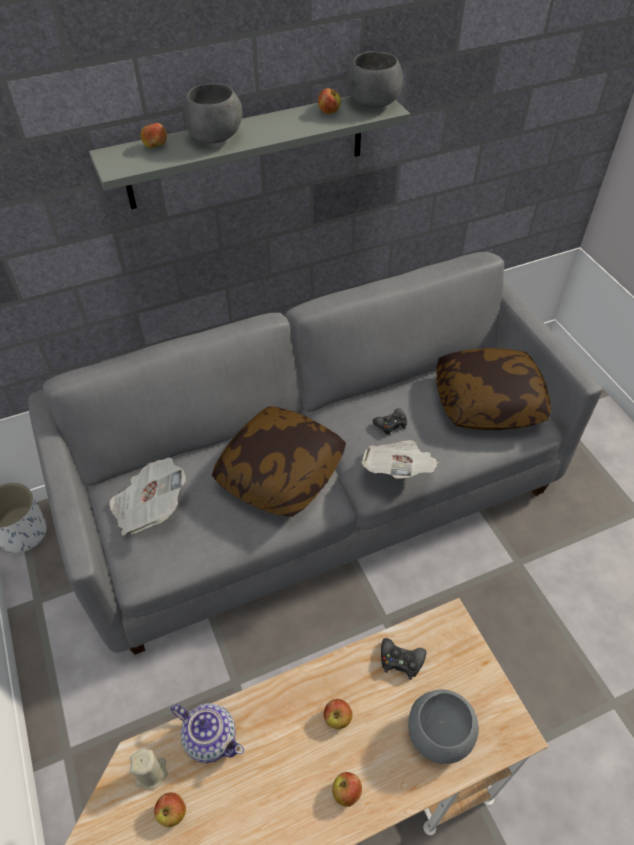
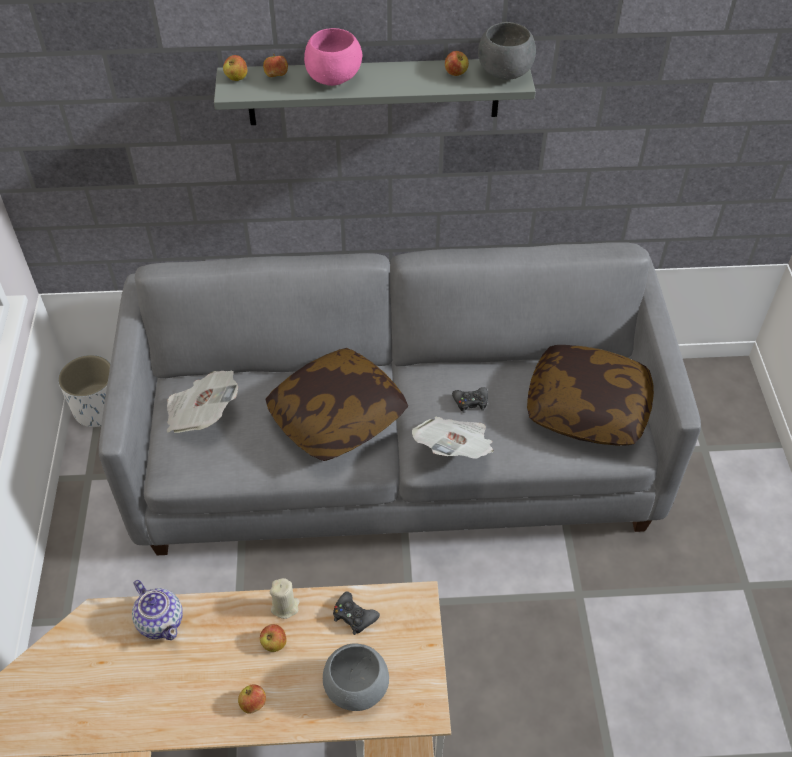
camera: 20 degrees right, 0 degrees up
beige candle [130,748,168,789] -> beige candle moved to [270,578,300,619]
apple [154,792,186,827] -> apple moved to [223,55,247,81]
grey bowl [183,84,243,143] -> pink bowl [304,28,362,86]

